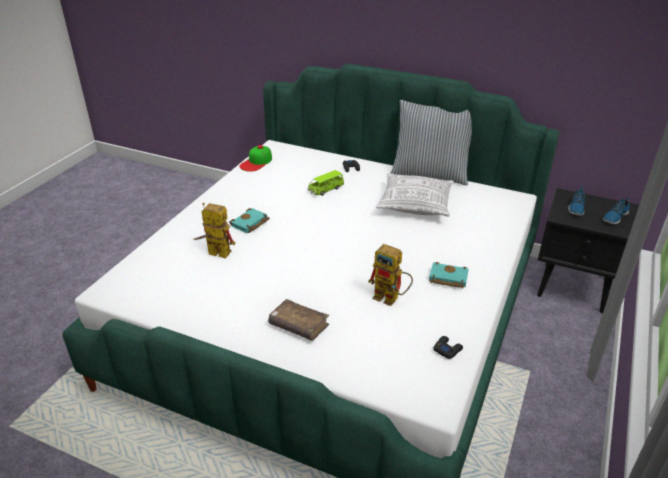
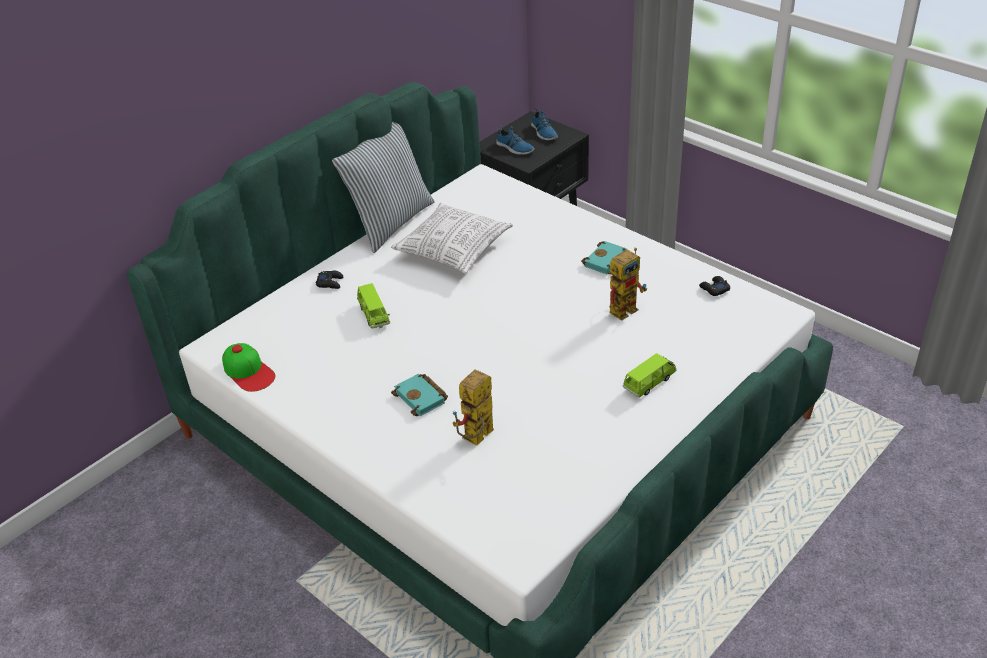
camera: 70 degrees left, 5 degrees up
brown book [268,299,329,341] -> green toy car [623,353,677,397]

